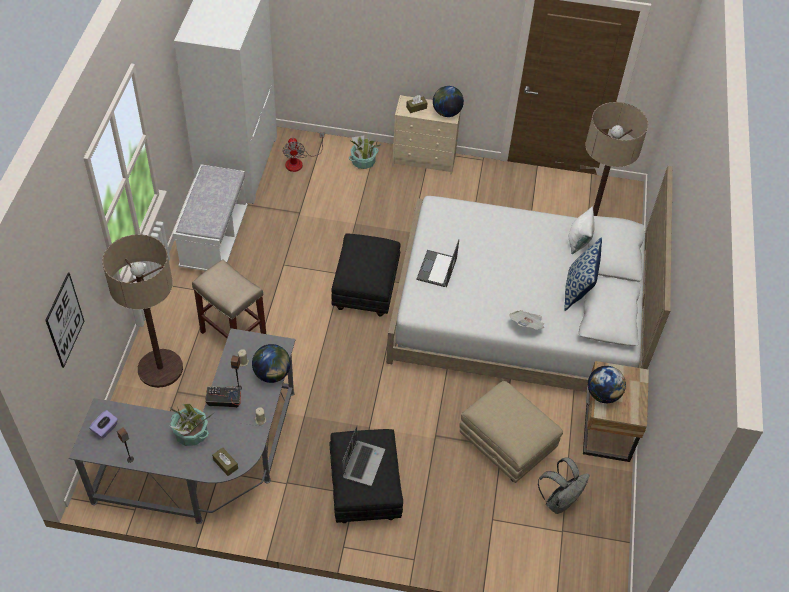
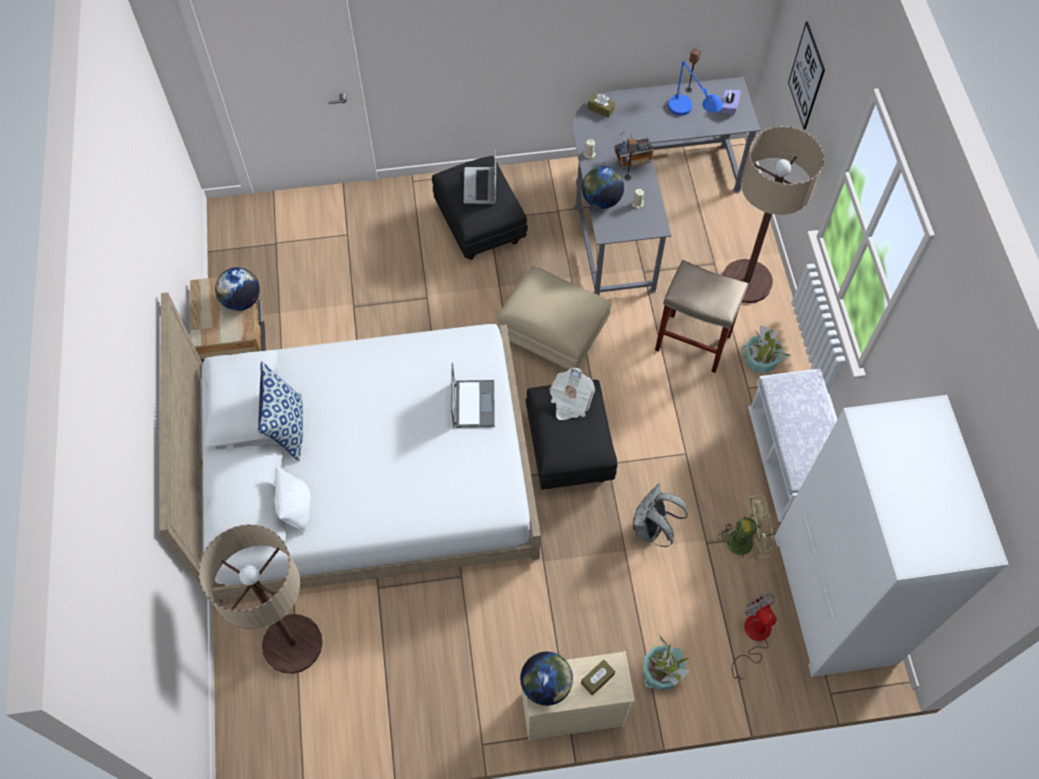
camera: 165 degrees right, 10 degrees up
potted plant [170,404,215,446] -> potted plant moved to [741,325,791,374]
beige ottoman [459,381,563,483] -> beige ottoman moved to [497,266,612,370]
newspaper [509,310,545,330] -> newspaper moved to [549,368,595,420]
grey backpack [538,458,590,514] -> grey backpack moved to [633,483,688,547]
none -> blue table lamp [668,61,723,116]
none -> green fan [719,495,774,564]

